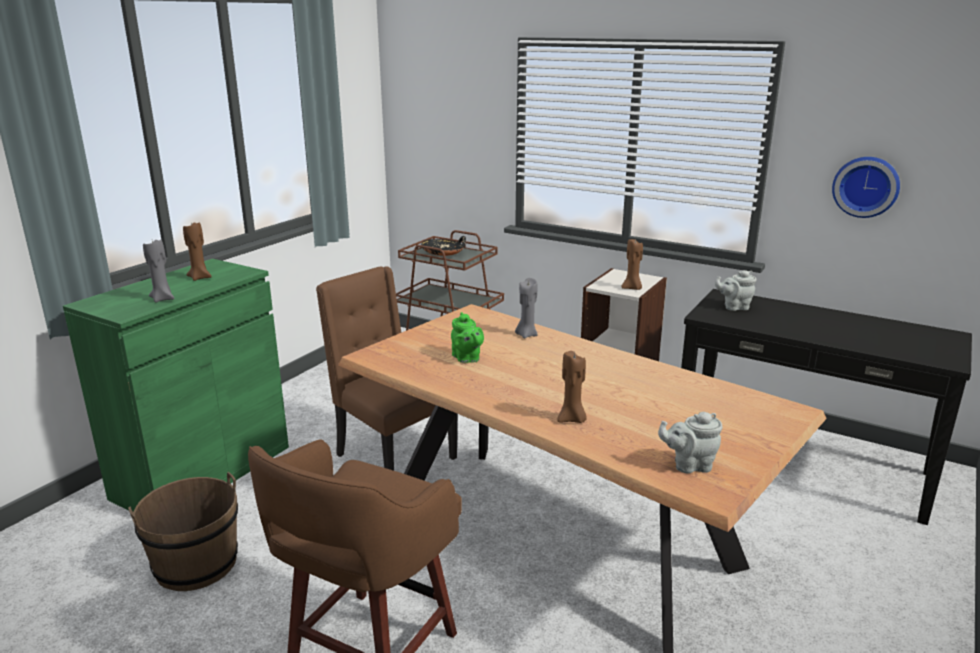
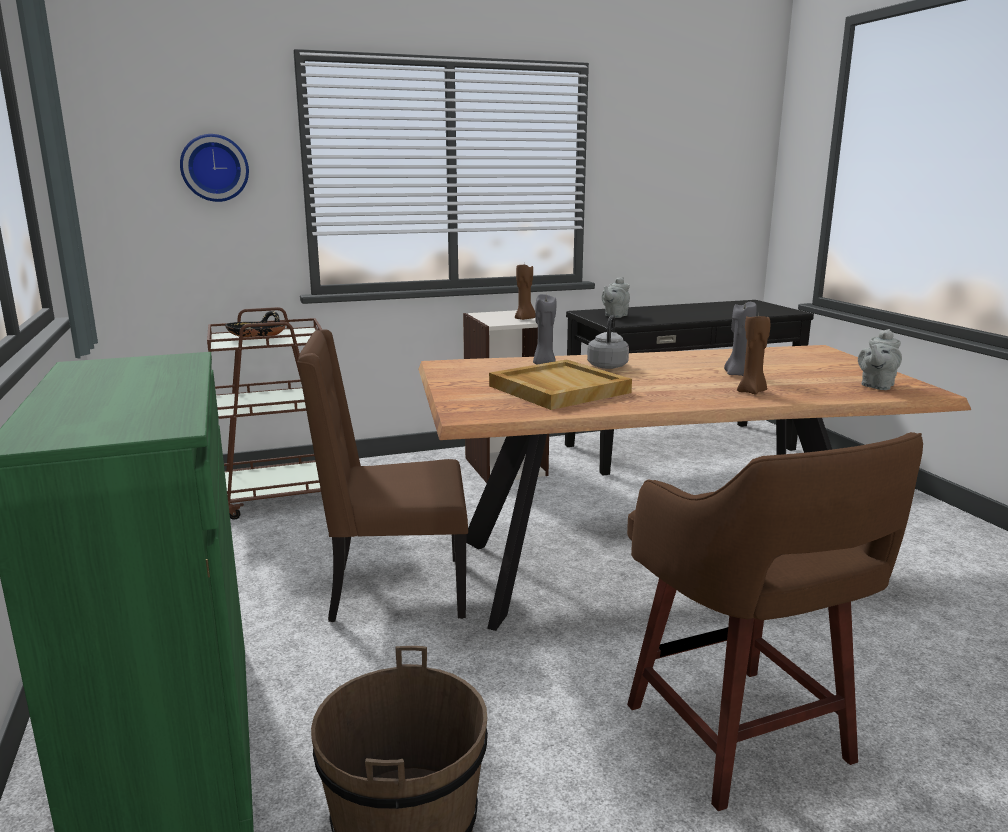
camera: 50 degrees left, 5 degrees down
grey candle [143,240,175,302] -> grey candle moved to [724,302,757,376]
brown candle [183,222,212,281] -> none
green teapot [451,312,484,363] -> beige tray [489,360,632,410]
wall clock [832,157,900,218] -> wall clock moved to [180,134,249,202]
none -> grey kettle [587,315,629,369]

